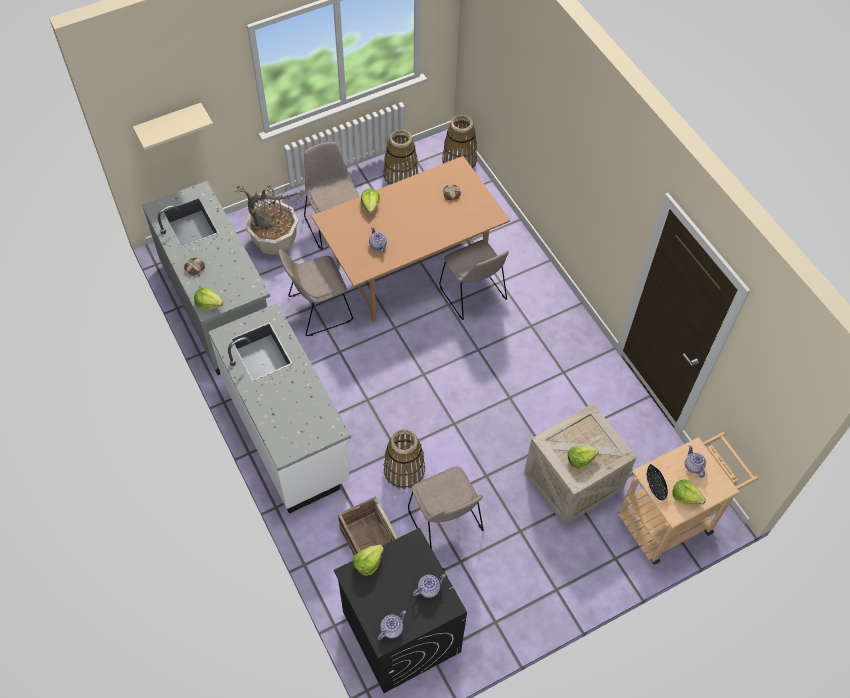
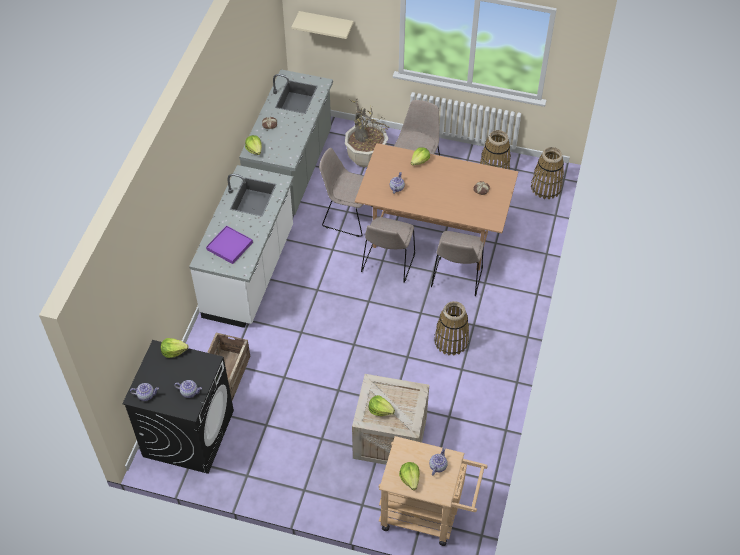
camera: 45 degrees right, 5 degrees down
basket [383,429,425,489] -> basket moved to [434,301,469,356]
beige chair [408,466,484,549] -> beige chair moved to [361,216,415,282]
black bowl [647,464,668,500] -> none
none -> purple tray [206,226,253,264]

